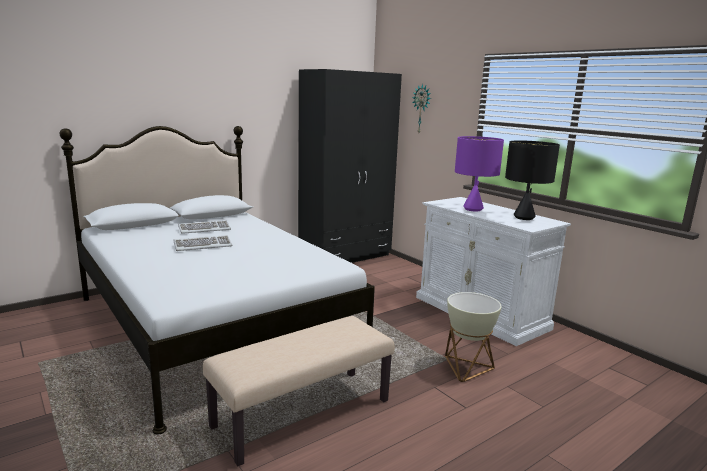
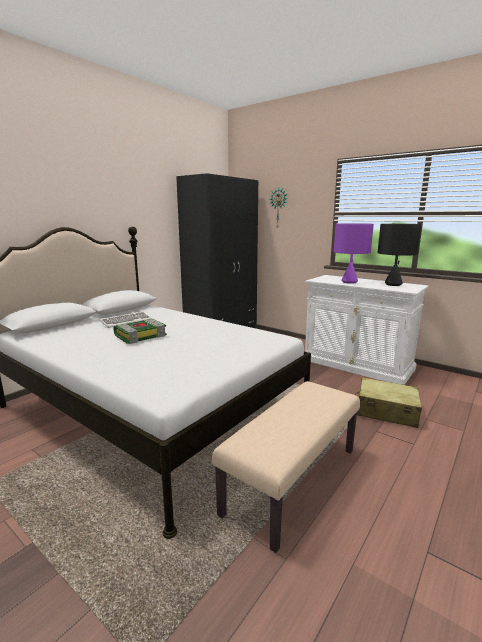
camera: 15 degrees left, 0 degrees up
keyboard [174,235,233,251] -> book [113,319,167,344]
planter [445,292,502,382] -> beige suitcase [355,377,422,428]

